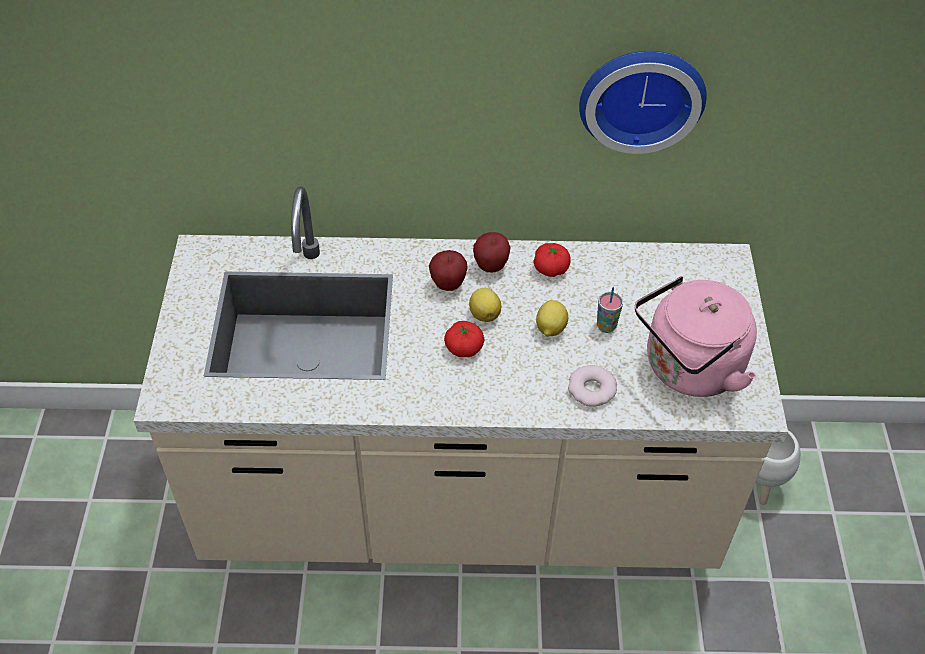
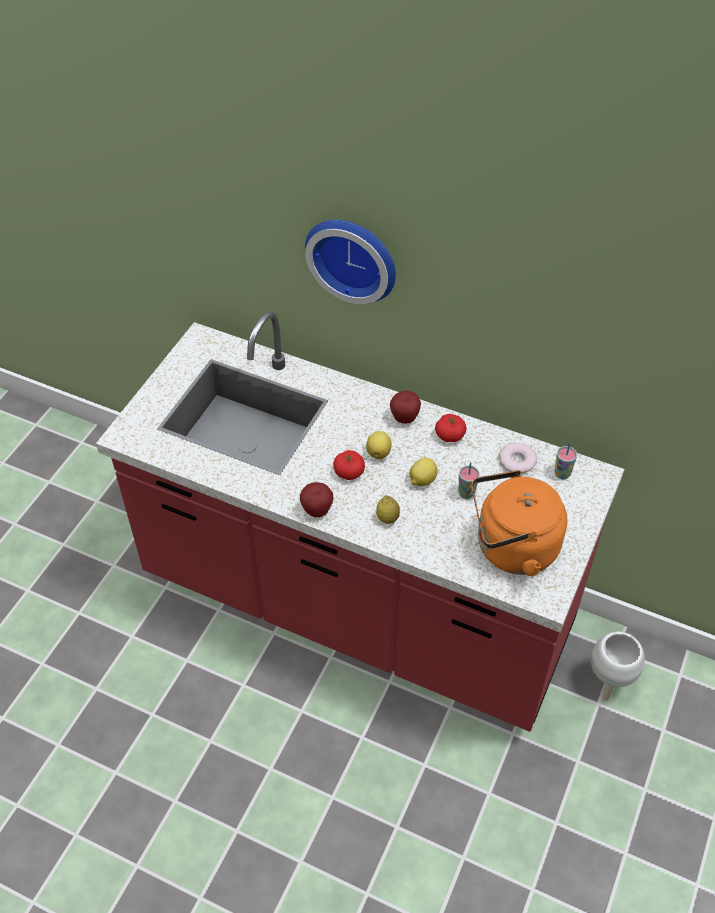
camera: 25 degrees right, 0 degrees up
beige counter [134,187,788,569] -> red counter [96,311,624,732]
apple [429,250,468,291] -> apple moved to [300,482,333,517]
donut [568,365,617,407] -> donut moved to [499,443,537,473]
wall clock [579,51,707,154] -> wall clock moved to [305,220,396,304]
pink kettle [635,276,757,397] -> orange kettle [472,470,567,576]
none -> lemon [376,495,400,524]
none -> cup [554,443,577,479]

